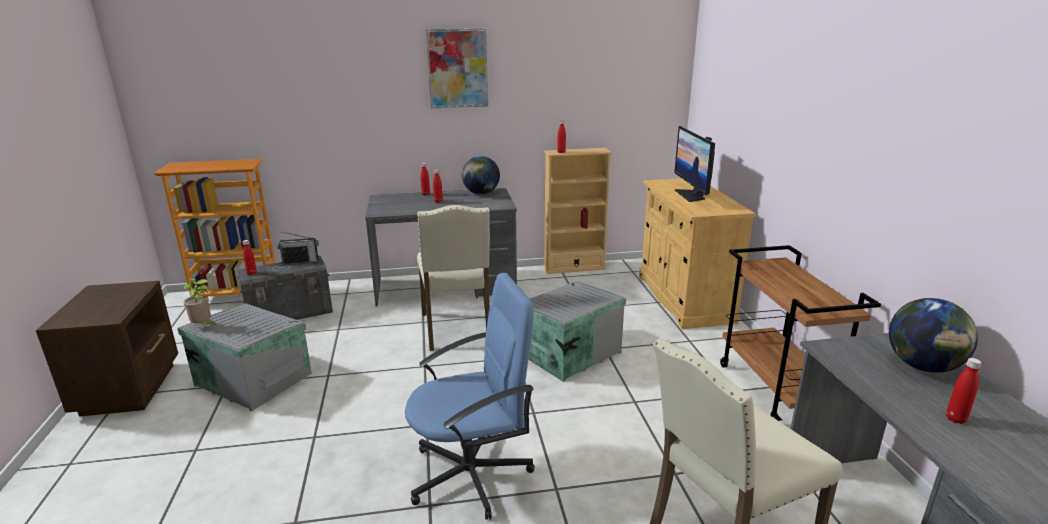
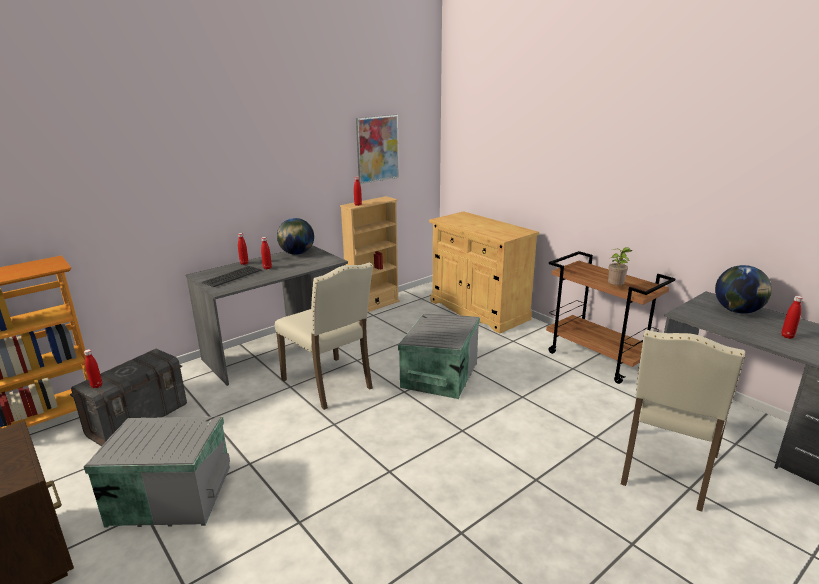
camera: 30 degrees left, 0 degrees up
potted plant [184,278,216,324] -> potted plant moved to [608,247,632,286]
radio [277,232,319,265] -> none
blue office chair [405,273,535,520] -> none
picture [426,28,488,108] -> picture moved to [356,115,399,184]
monitor [674,126,715,202] -> none
none -> keyboard [202,266,262,287]

